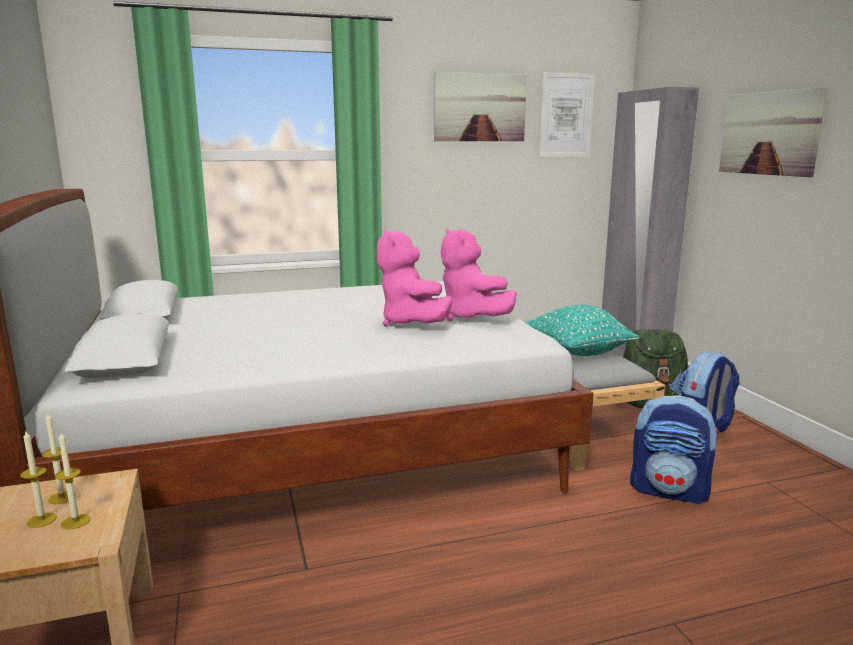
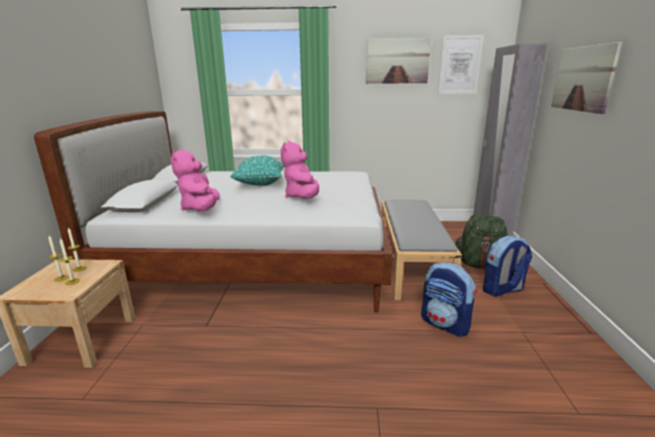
camera: 20 degrees right, 5 degrees up
pink plush toy [441,228,517,321] -> pink plush toy moved to [171,149,220,211]
turquoise pillow [525,305,640,356] -> turquoise pillow moved to [230,156,284,186]

